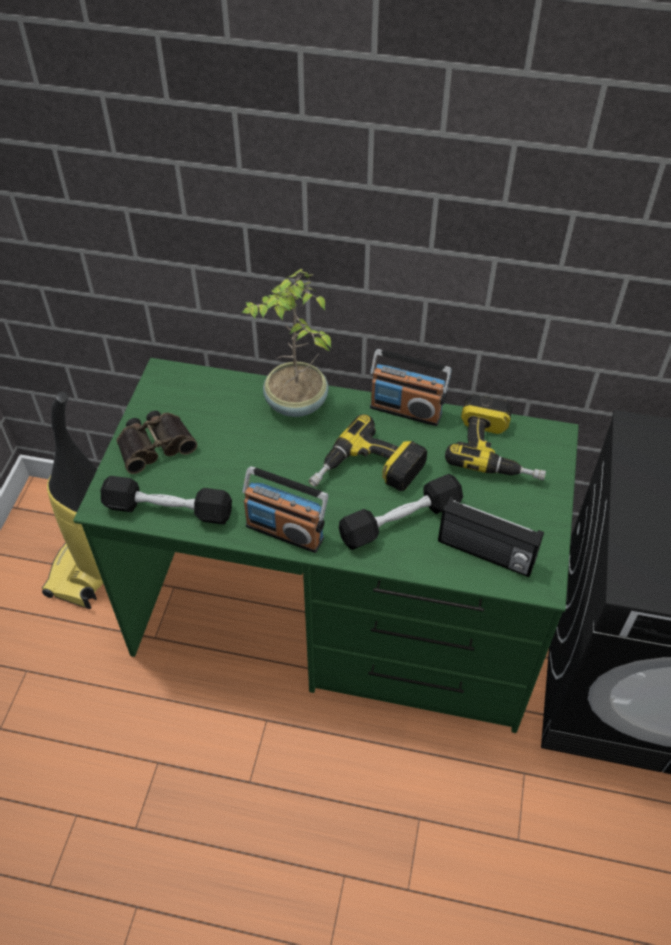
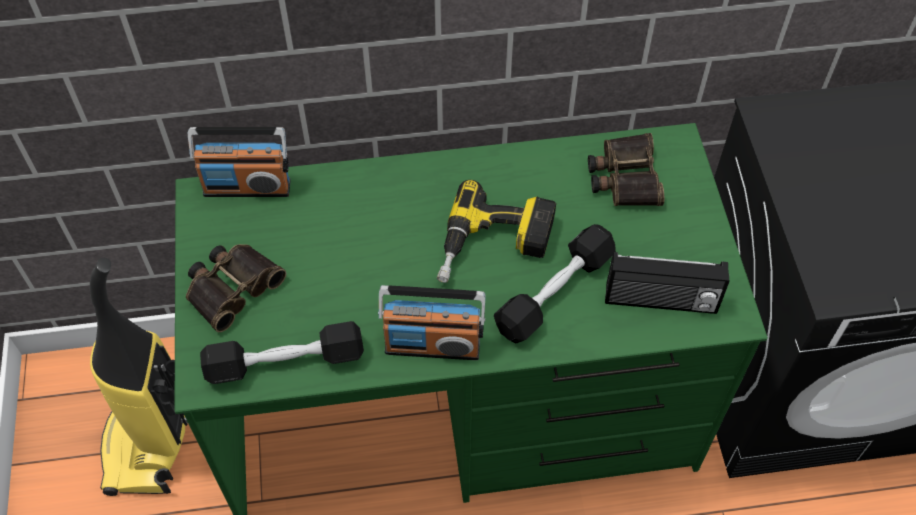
camera: 20 degrees left, 5 degrees up
potted plant [241,269,332,417] -> none
radio [370,349,452,426] -> radio moved to [188,127,291,197]
power drill [445,394,546,480] -> binoculars [588,133,664,206]

